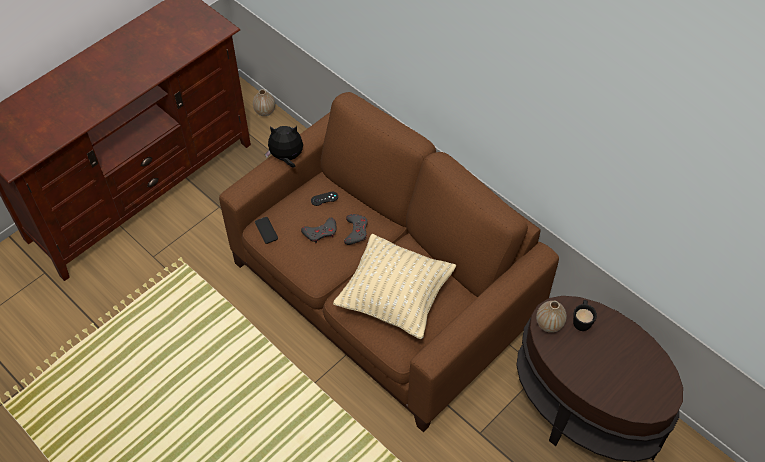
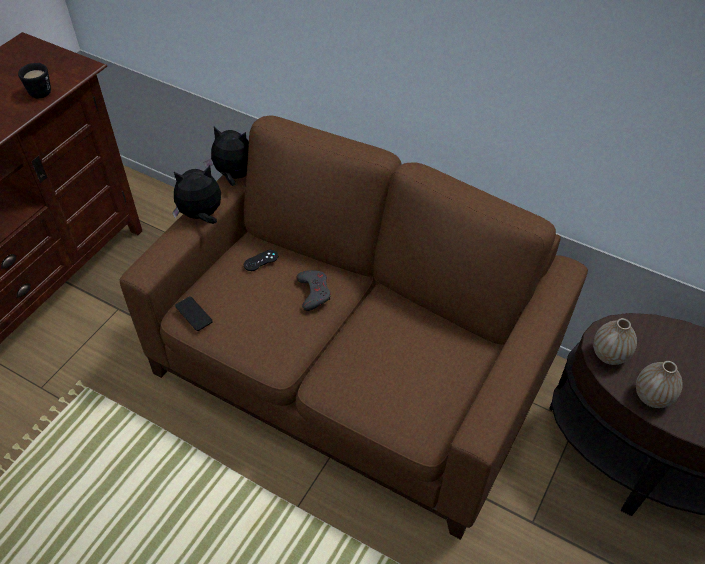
camera: 15 degrees left, 5 degrees down
vase [253,89,275,116] -> vase moved to [636,361,683,408]
grey game controller [301,218,337,243] -> none
beige pillow [333,234,456,339] -> none
black mug [573,300,597,331] -> black mug moved to [18,63,51,98]
none -> plush toy [204,126,249,186]

